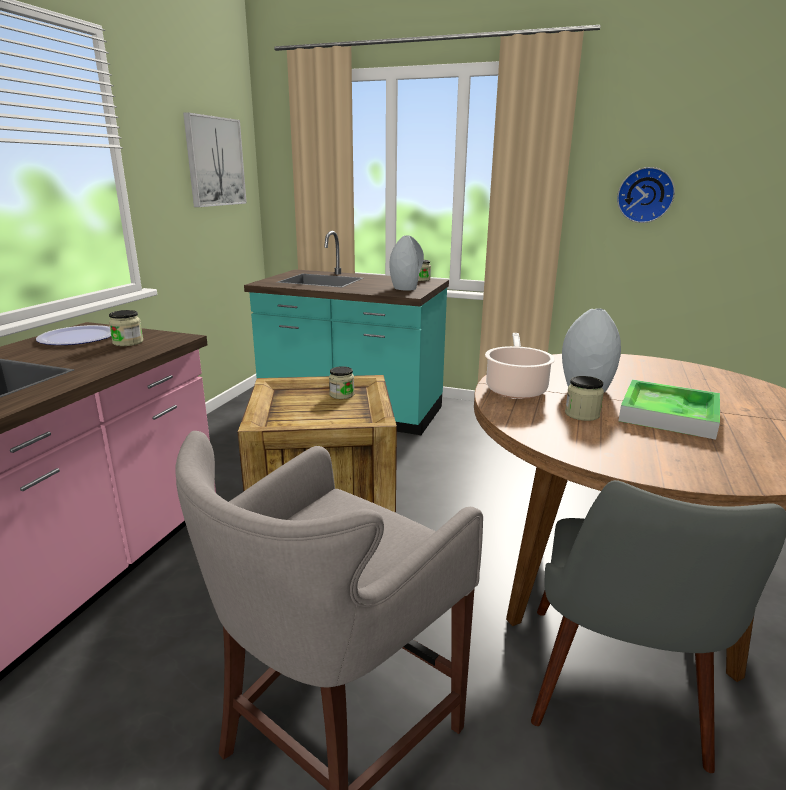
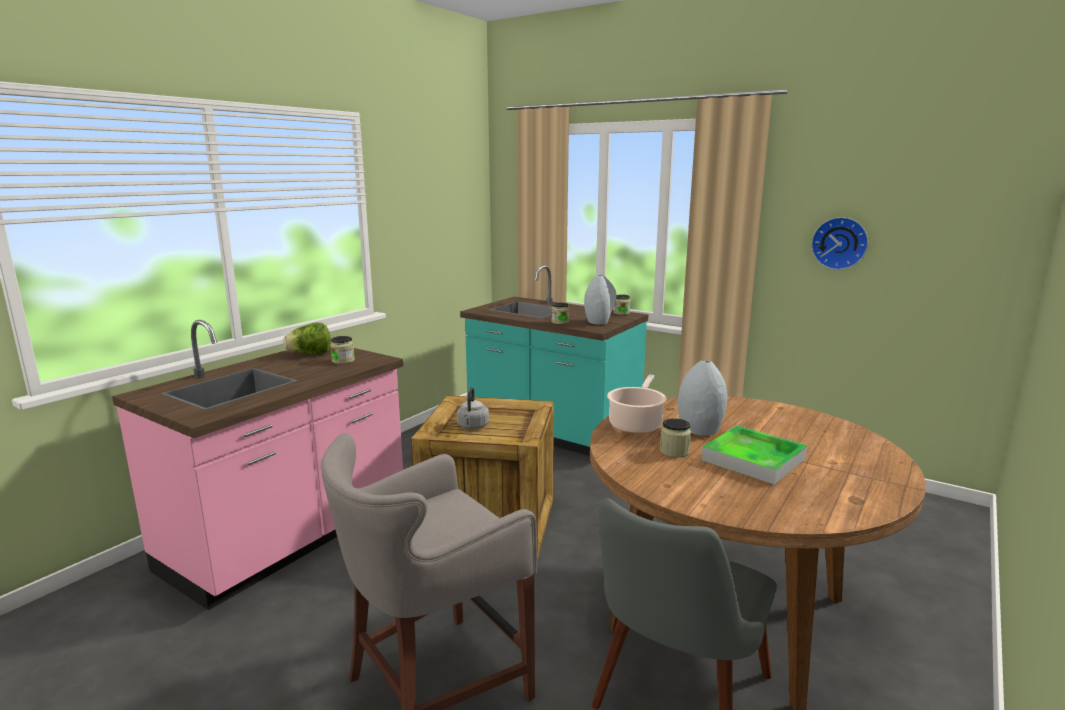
camera: 15 degrees right, 5 degrees down
plate [36,325,111,345] -> lettuce [283,323,331,354]
picture [183,112,247,207] -> none
jar [329,366,354,399] -> jar moved to [551,302,569,324]
none -> grey kettle [457,387,489,430]

